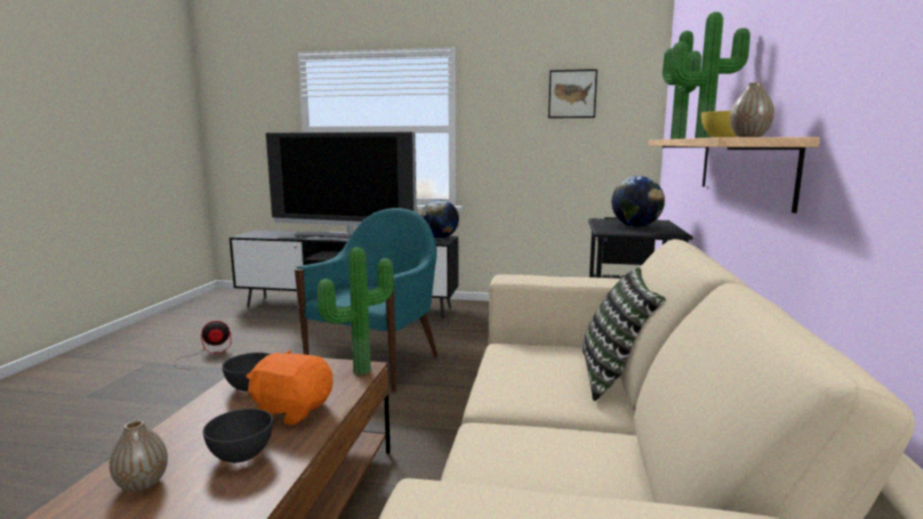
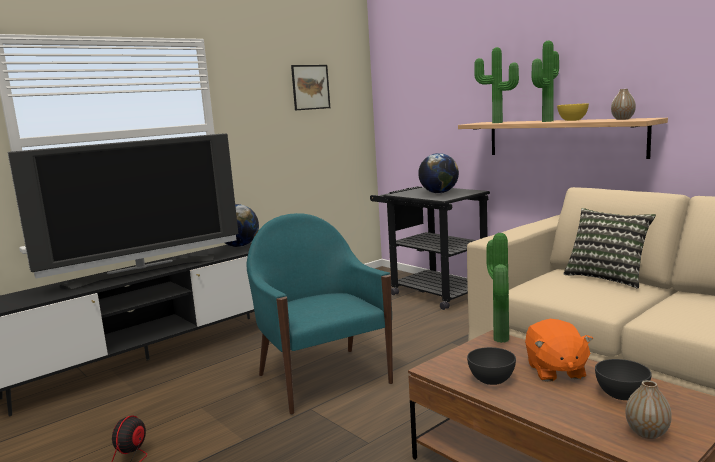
camera: 50 degrees left, 0 degrees up
orange plush toy [246,350,333,425] -> orange plush toy turned 60 degrees counterclockwise [525,319,593,382]

